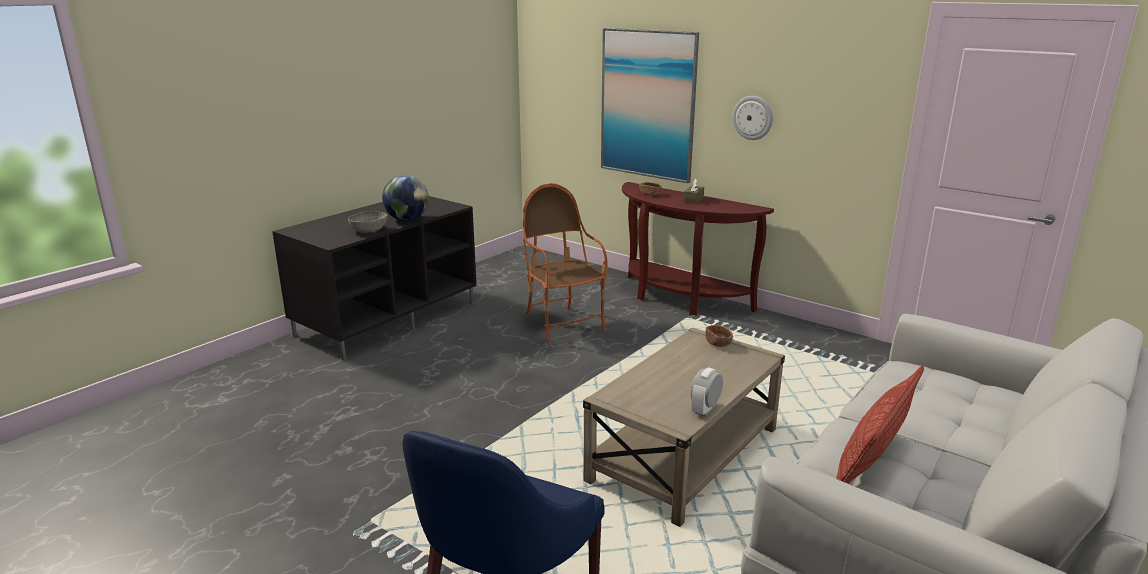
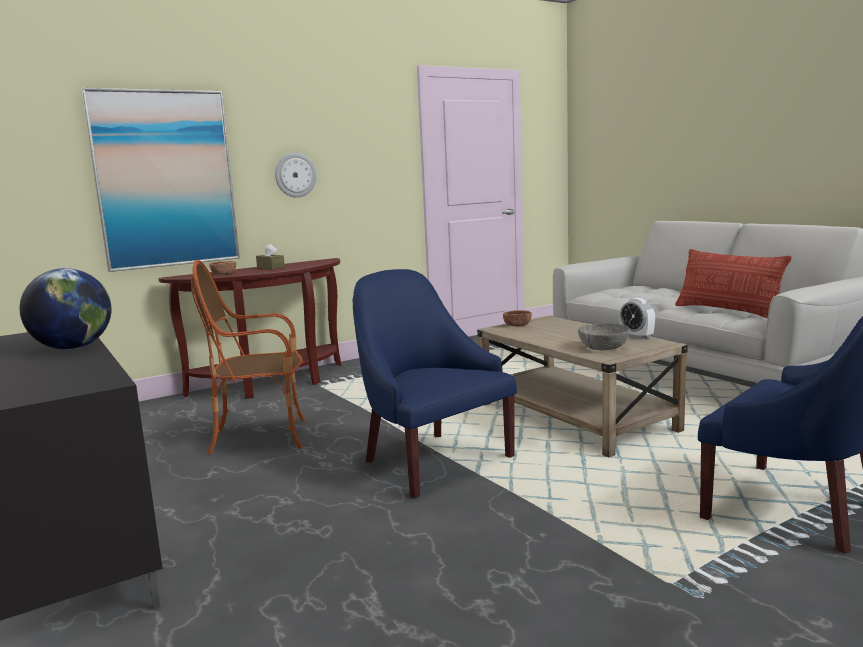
camera: 70 degrees left, 10 degrees down
grey bowl [348,211,388,233] -> grey bowl moved to [578,323,630,350]
none -> blue armchair [353,269,517,498]

